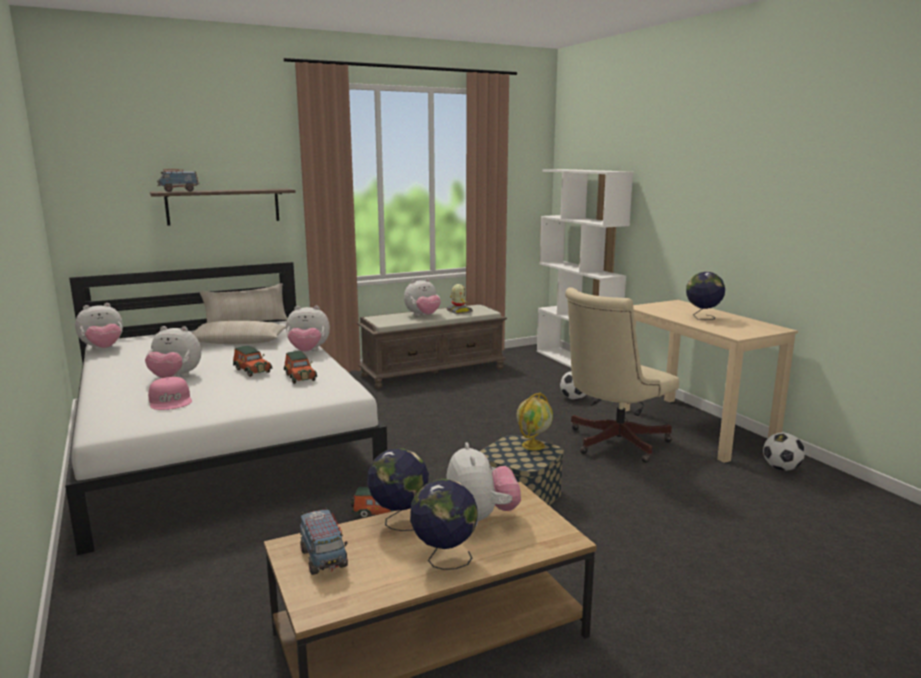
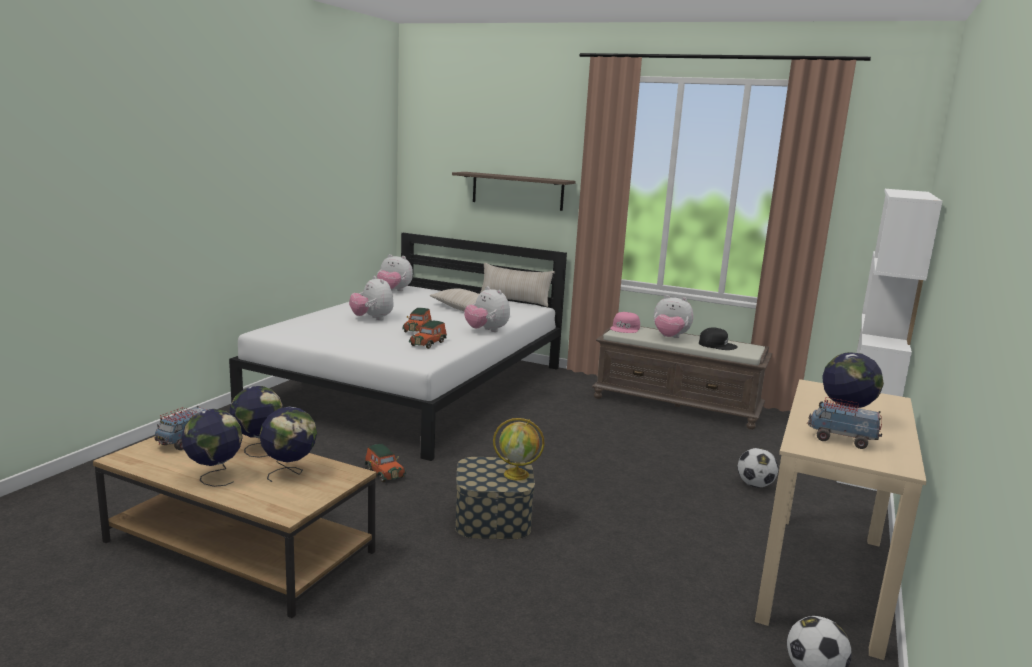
camera: 50 degrees right, 0 degrees up
pink cap [148,377,192,410] -> pink cap moved to [610,312,640,333]
toy truck [157,169,199,192] -> toy truck moved to [808,397,882,449]
plush toy [446,442,521,527] -> globe [259,406,317,482]
toy robot [447,284,473,314] -> black cap [699,328,738,350]
beige office chair [565,287,679,463] -> none

